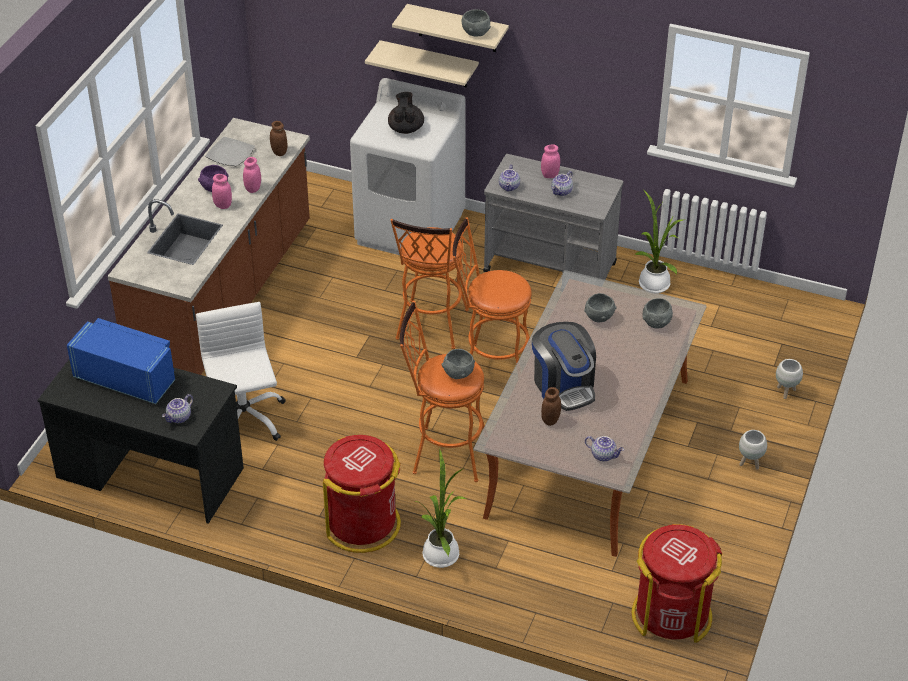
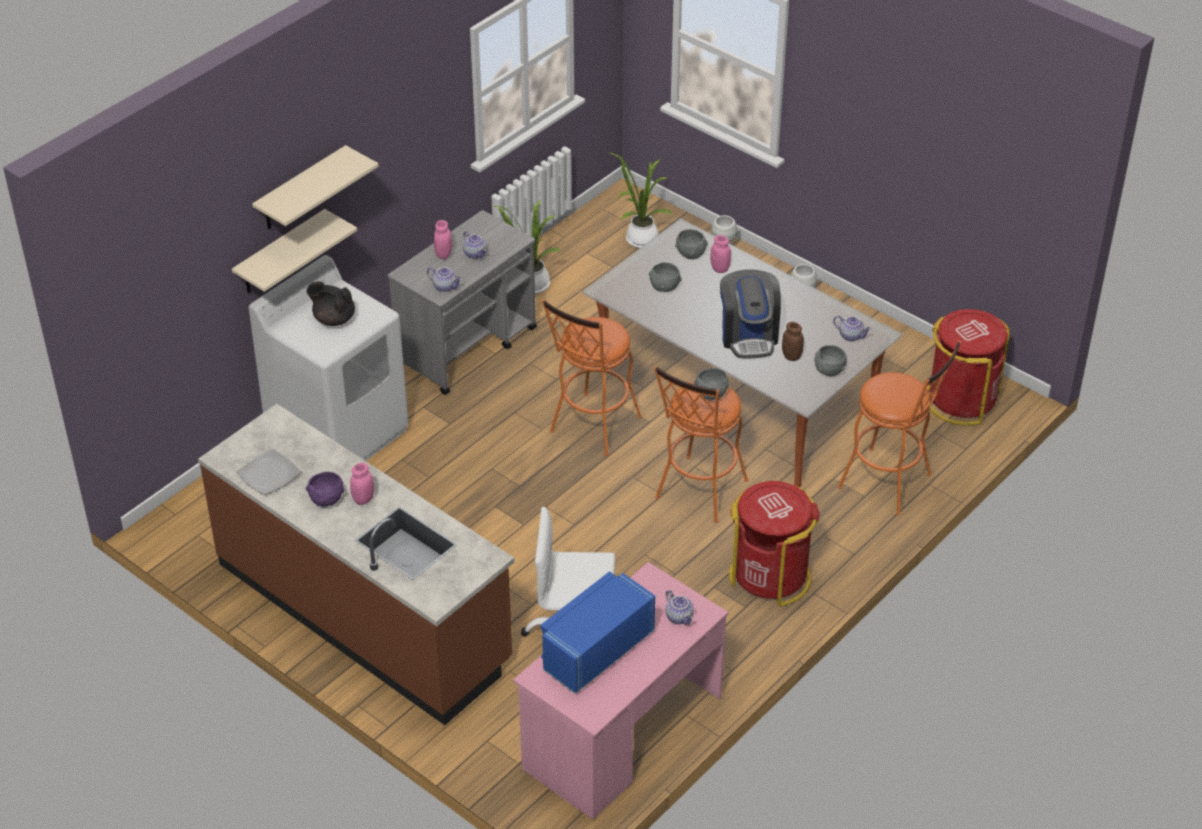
camera: 70 degrees left, 0 degrees up
black desk [38,359,244,524] -> pink desk [513,562,729,820]
pink jar [243,157,261,193] -> pink jar moved to [710,235,731,273]
brown jar [270,121,288,156] -> none
orange stool [391,219,469,349] -> orange stool moved to [838,341,961,515]
potted plant [415,449,466,568] -> potted plant moved to [608,152,672,248]
grey bowl [461,9,491,37] -> grey bowl moved to [815,345,847,376]
coffee machine [532,322,596,411] -> coffee machine turned 90 degrees clockwise [720,270,781,358]
teapot [585,436,624,461] -> teapot turned 75 degrees clockwise [833,315,871,341]

